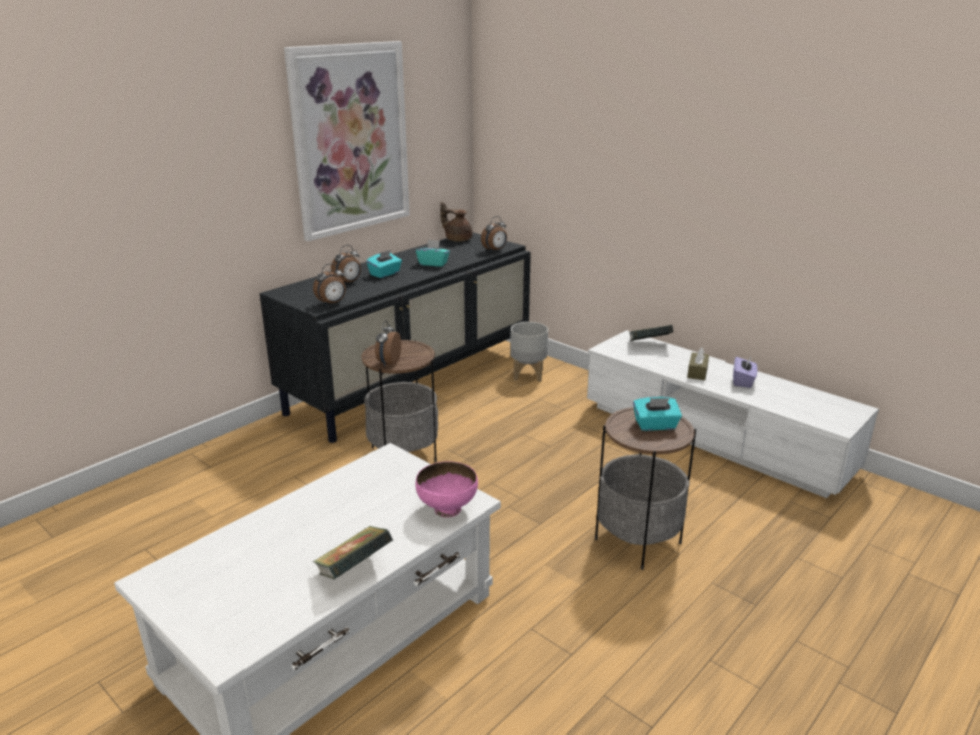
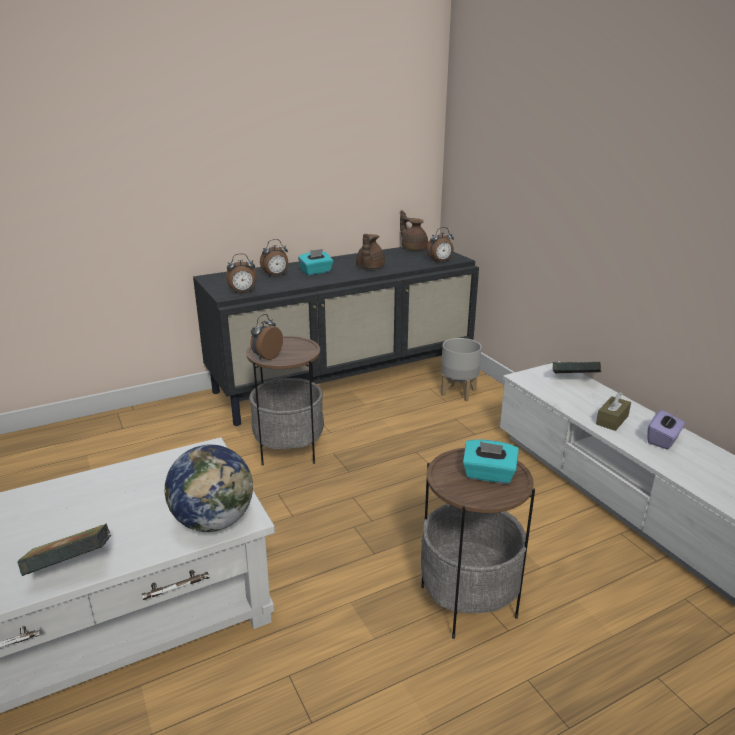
camera: 20 degrees right, 0 degrees up
picture [284,41,410,241] -> none
turquoise tissue box [416,240,450,267] -> brown teapot [356,234,385,269]
pink bowl [416,461,478,518] -> globe [165,444,253,532]

